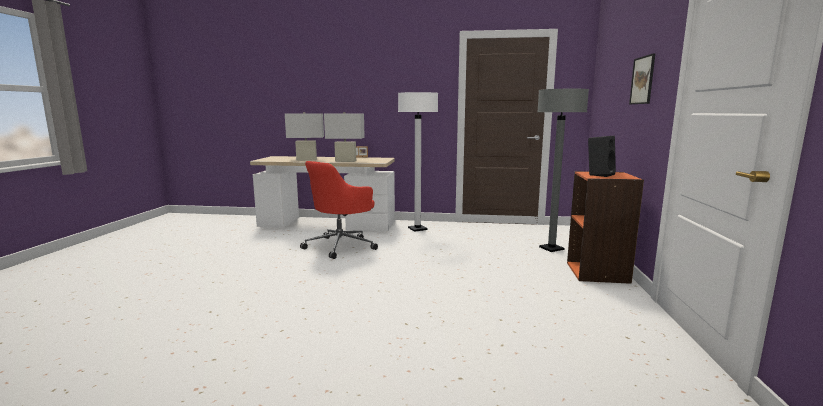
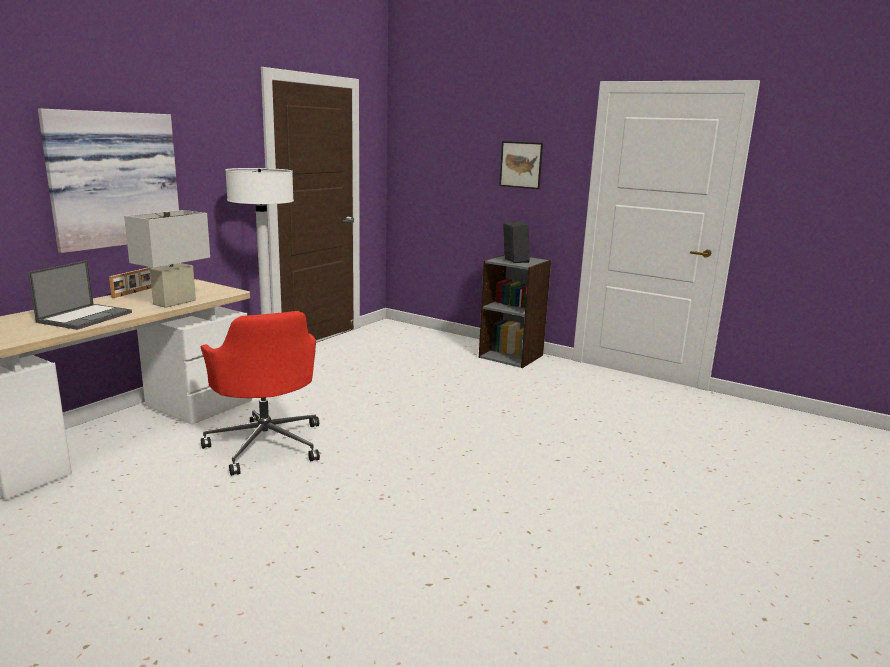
camera: 65 degrees left, 5 degrees up
white table lamp [285,112,324,160] -> laptop [28,260,132,330]
grey floor lamp [537,89,589,252] -> none
orange bookcase [567,171,644,284] -> grey bookcase [479,255,551,368]
none -> picture [38,108,179,253]

